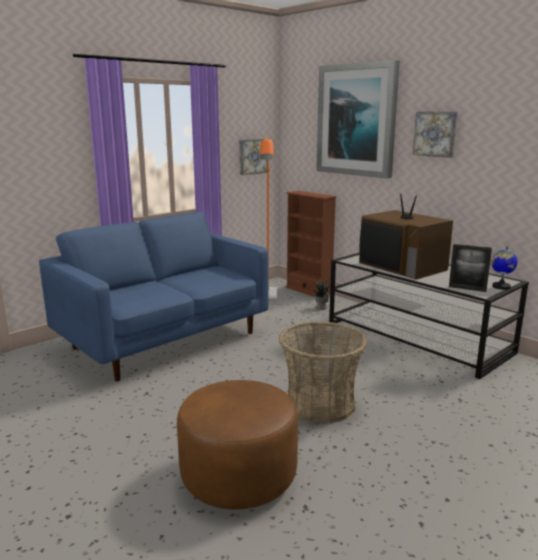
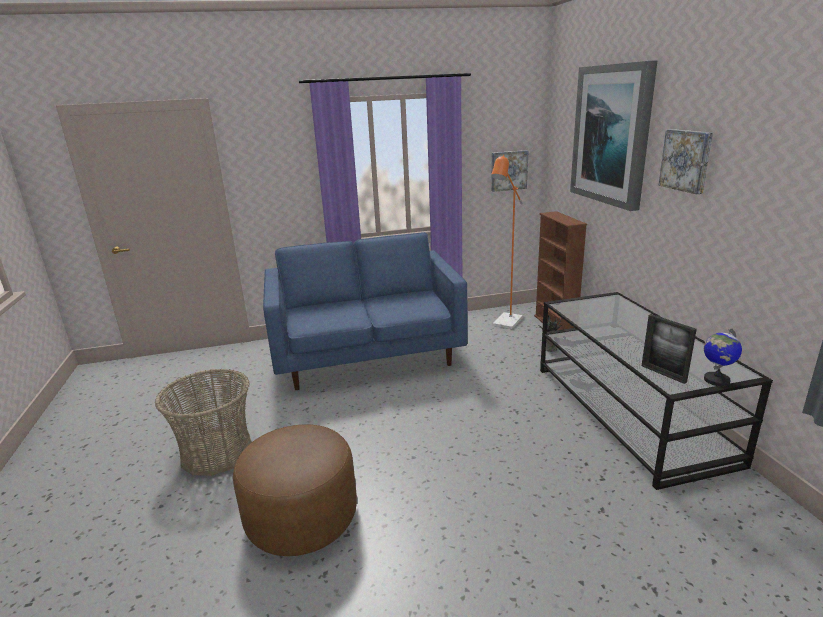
camera: 30 degrees right, 5 degrees up
basket [279,322,367,423] -> basket moved to [155,369,252,476]
television [359,193,453,279] -> none

